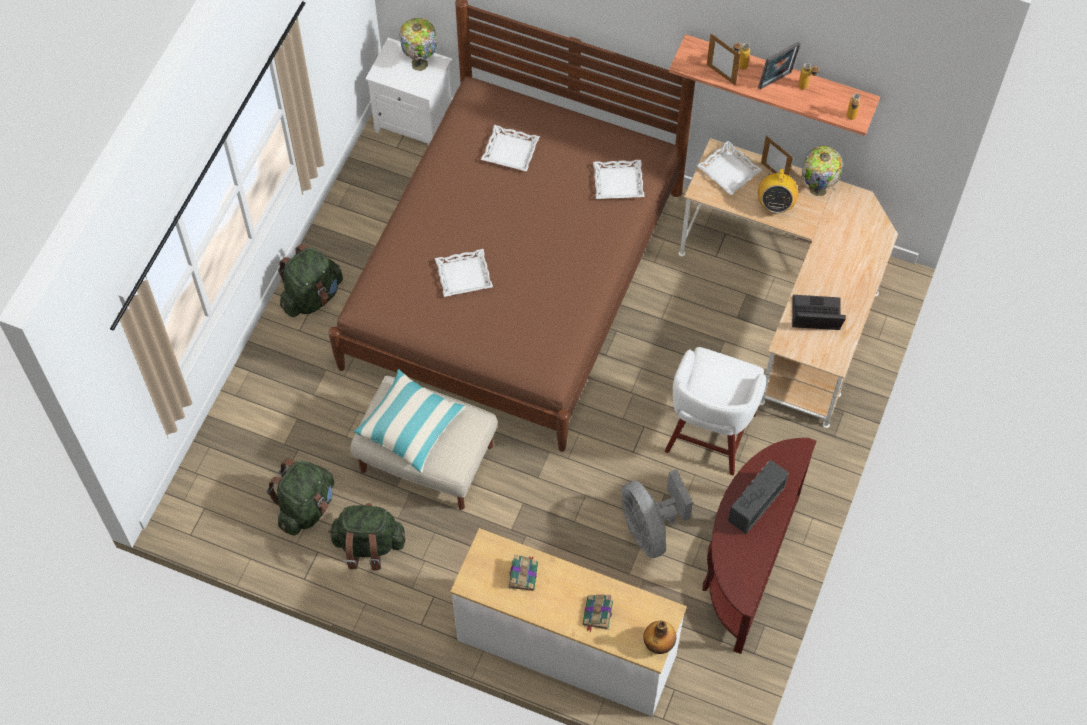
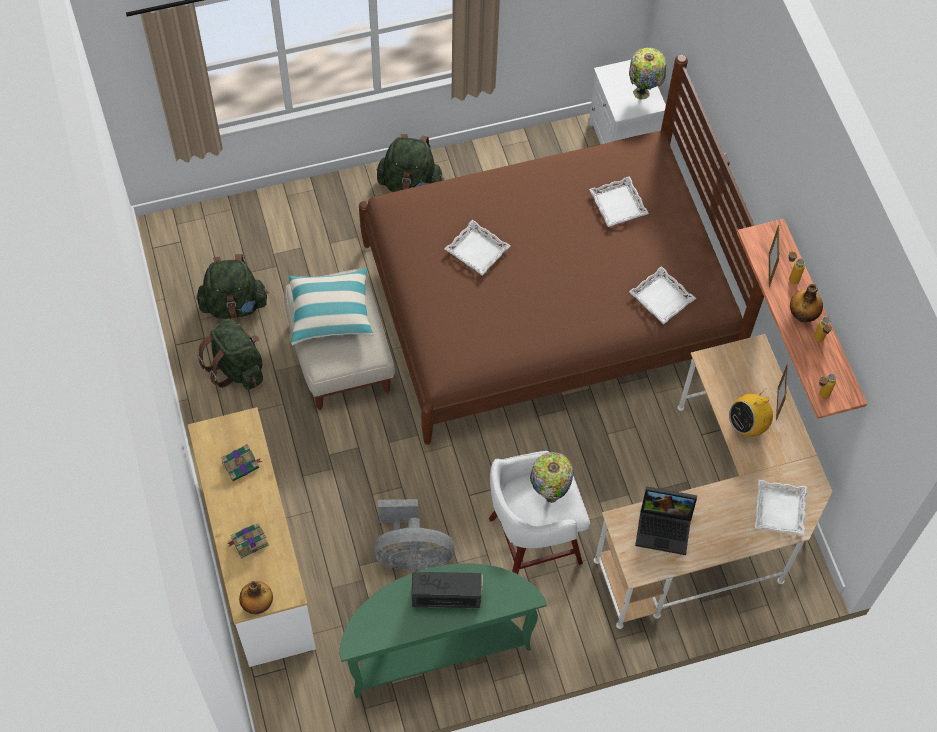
camera: 50 degrees right, 0 degrees up
grey fan [622,469,693,558] -> grey fan turned 120 degrees counterclockwise [374,499,455,571]
white tray [696,140,762,195] -> white tray moved to [755,480,808,536]
brown console table [702,438,817,654] -> green console table [339,563,547,698]
picture frame [758,42,801,89] -> bottle [790,284,823,322]
laptop [792,295,846,330] -> laptop turned 135 degrees clockwise [635,486,697,555]
table lamp [802,146,843,196] -> table lamp moved to [530,452,573,503]

